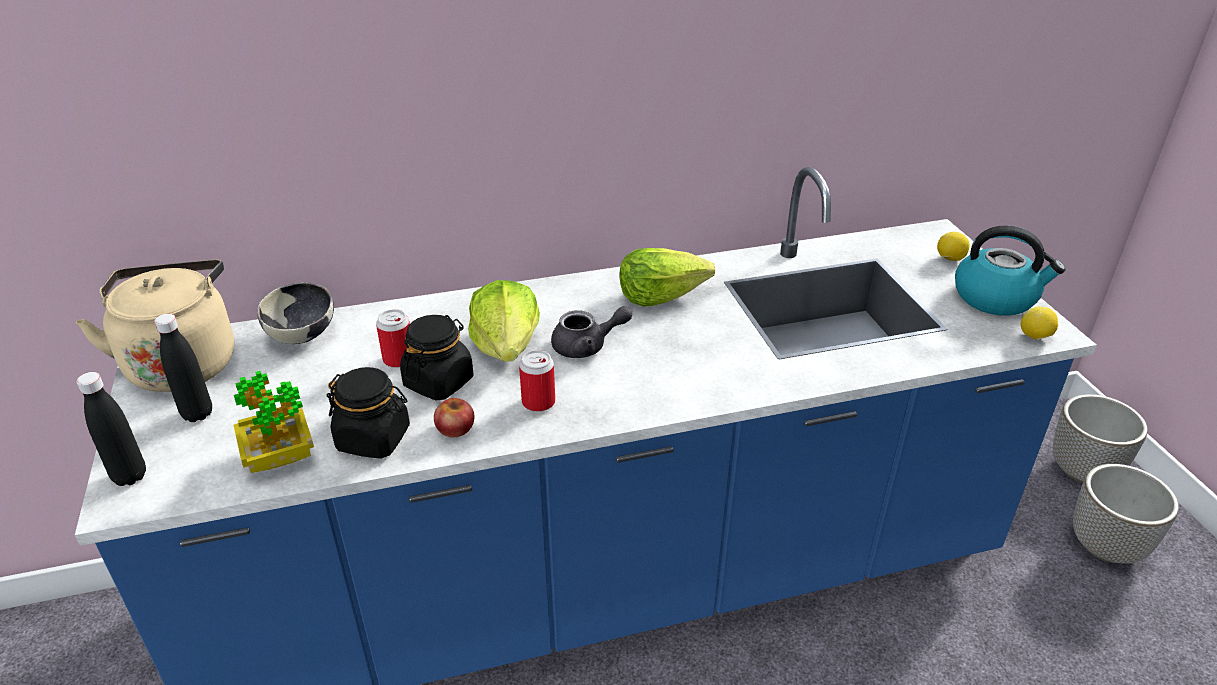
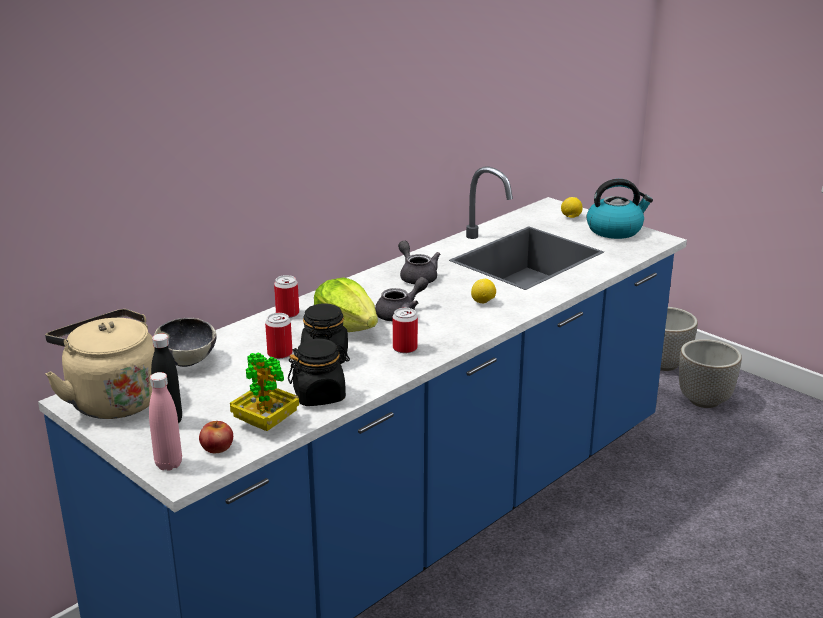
camera: 30 degrees left, 10 degrees down
black bottle [76,372,146,486] -> pink bottle [149,372,182,471]
apple [434,398,474,437] -> apple moved to [199,421,233,453]
lettuce [620,248,715,307] -> grey teapot [398,241,440,284]
lemon [1021,307,1058,340] -> lemon moved to [471,279,496,303]
none -> can [274,275,299,318]

